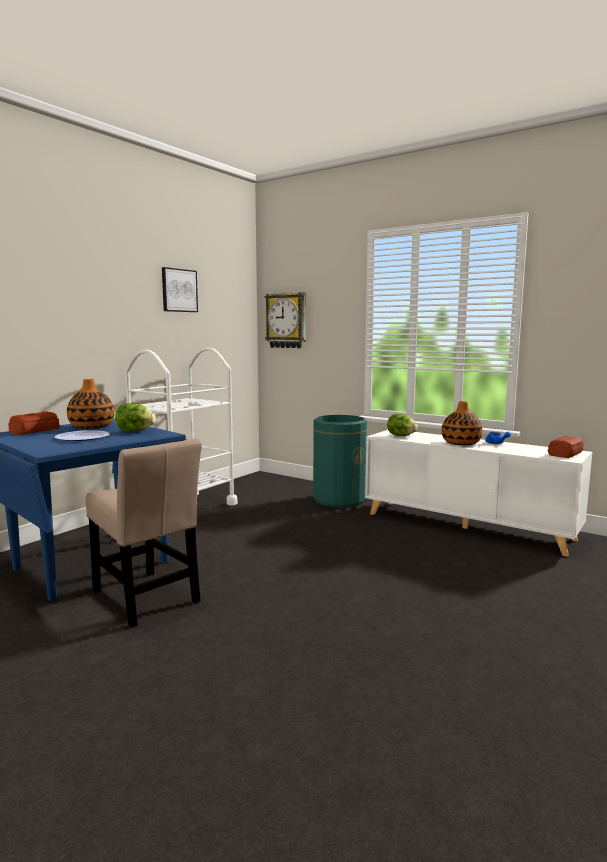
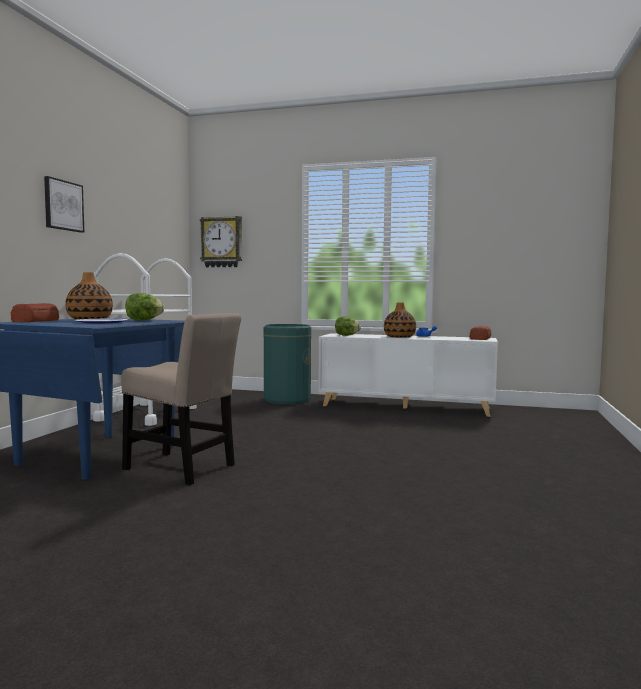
camera: 20 degrees left, 5 degrees down
picture [162,267,198,312] -> picture moved to [44,176,84,233]

